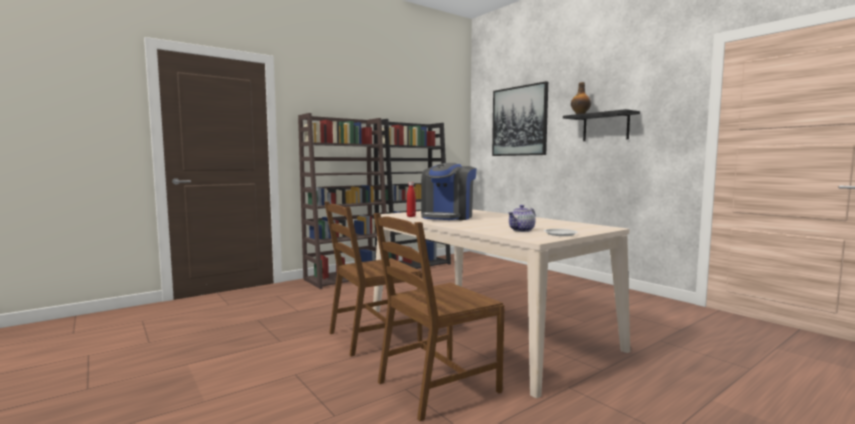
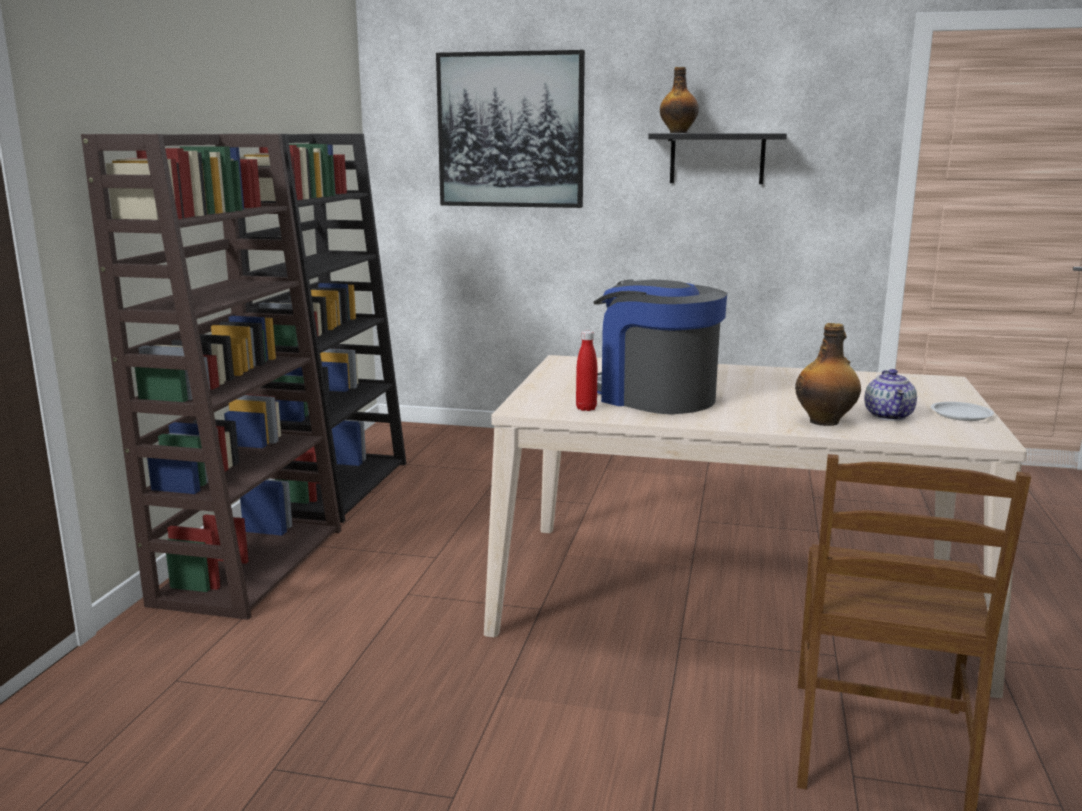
camera: 40 degrees left, 10 degrees up
brown chair [324,202,422,357] -> none
coffee machine [421,163,477,220] -> coffee machine turned 150 degrees clockwise [593,279,727,414]
none -> bottle [795,323,861,426]

